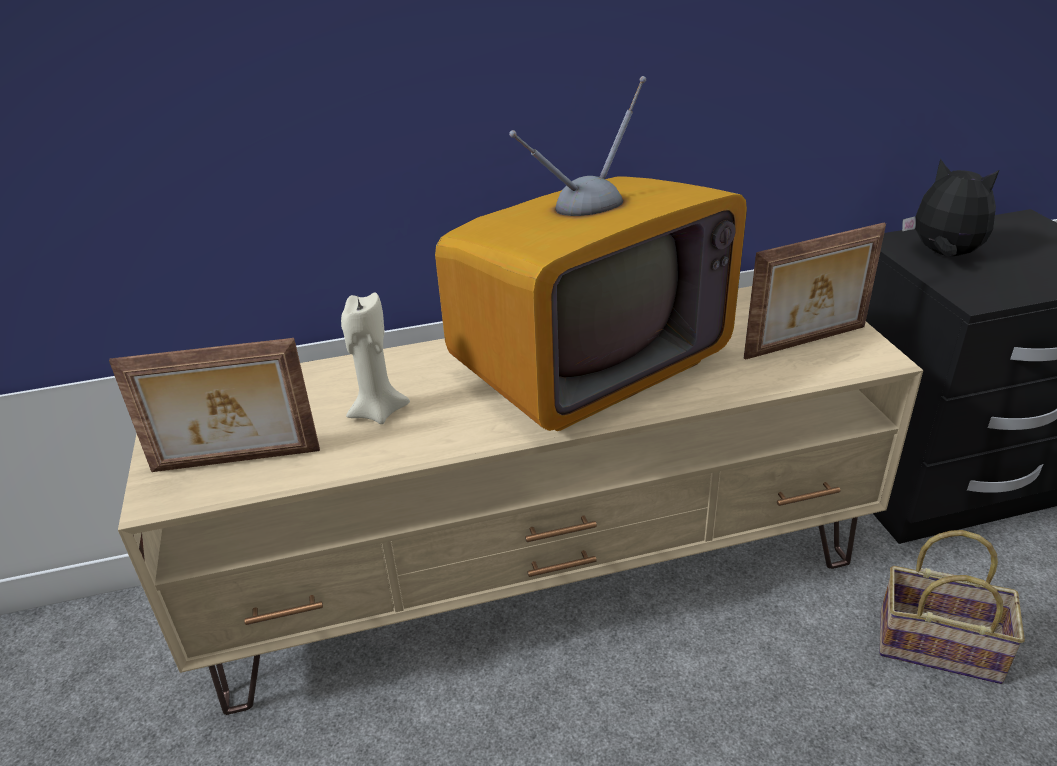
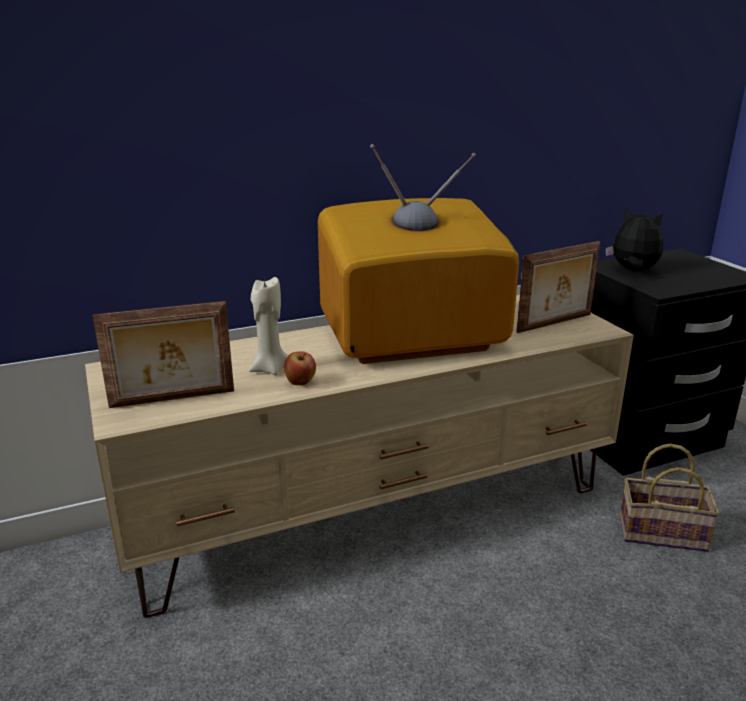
camera: 10 degrees left, 10 degrees down
television [435,76,747,431] -> television turned 150 degrees counterclockwise [318,144,519,364]
none -> apple [284,351,316,385]

